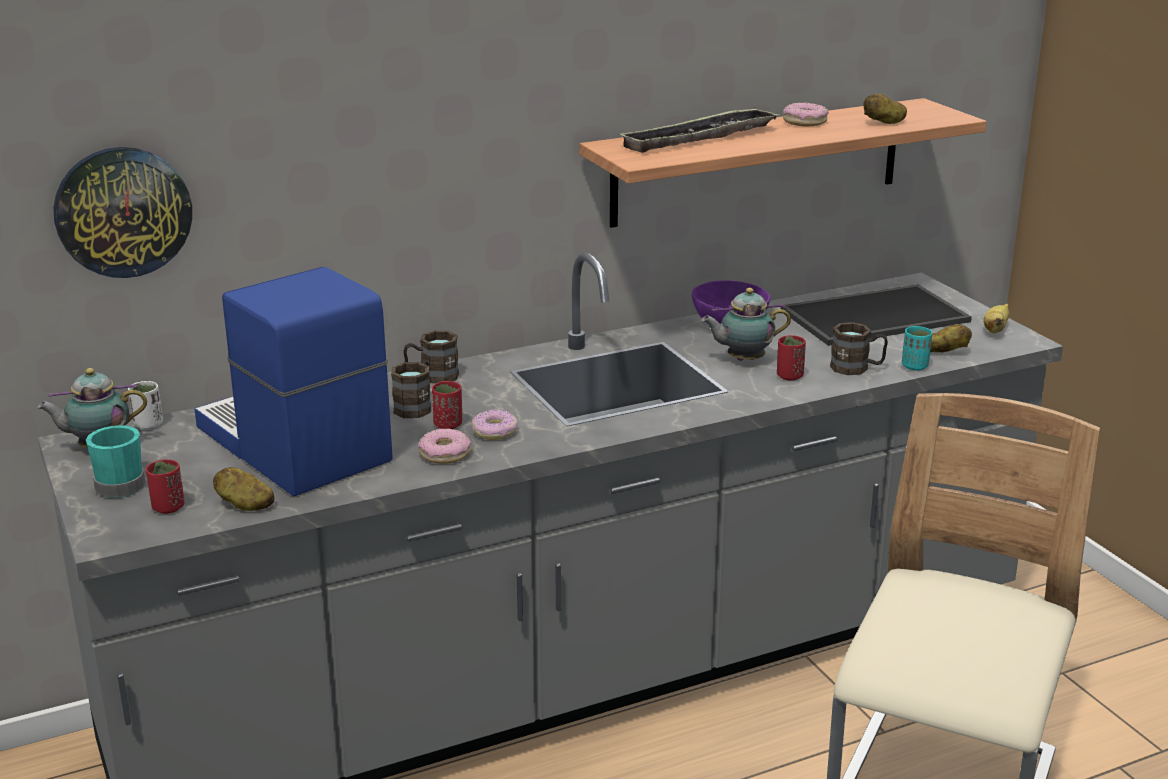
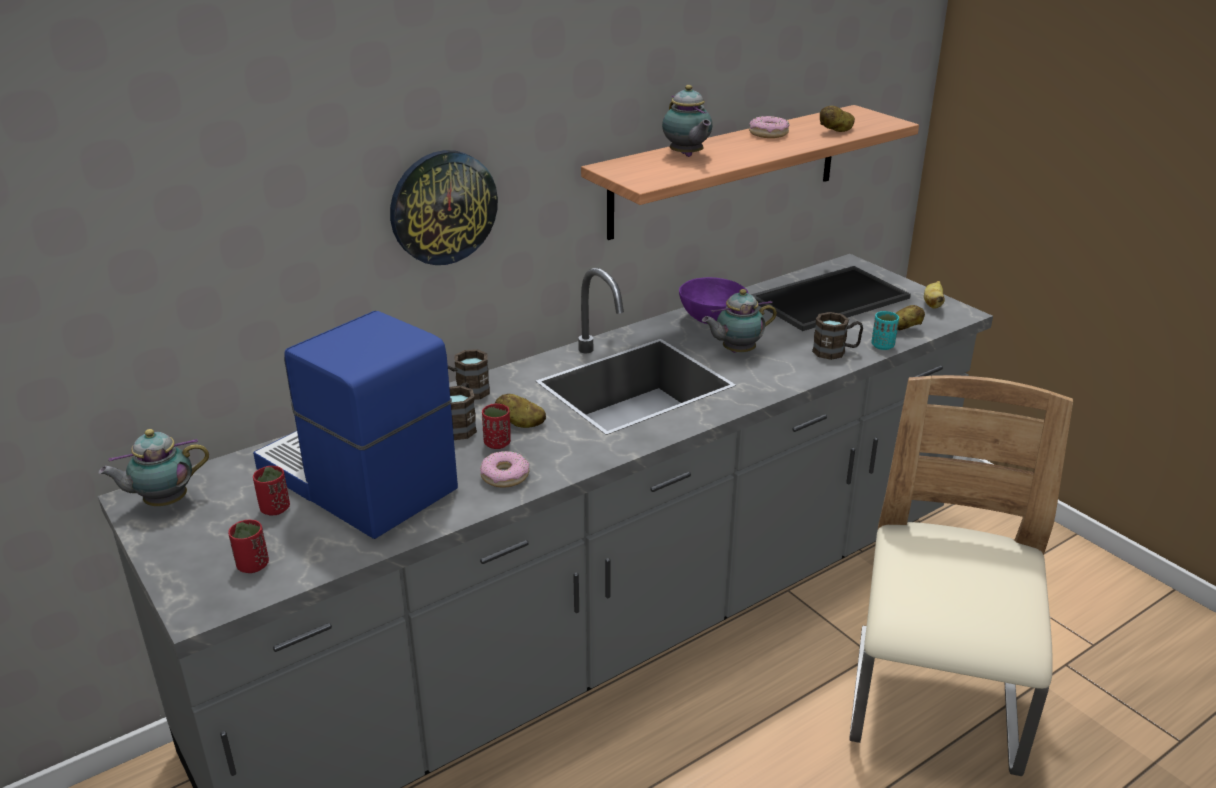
camera: 10 degrees left, 5 degrees up
wall clock [53,147,192,278] -> wall clock moved to [390,150,498,265]
turquoise mug [86,425,146,498] -> none
white cup [128,381,163,430] -> none
potato [213,467,274,511] -> potato moved to [495,394,546,428]
donut [472,409,518,440] -> none
tray [618,107,778,153] -> teapot [662,85,712,157]
red cup [777,335,806,380] -> red cup moved to [253,466,290,516]

